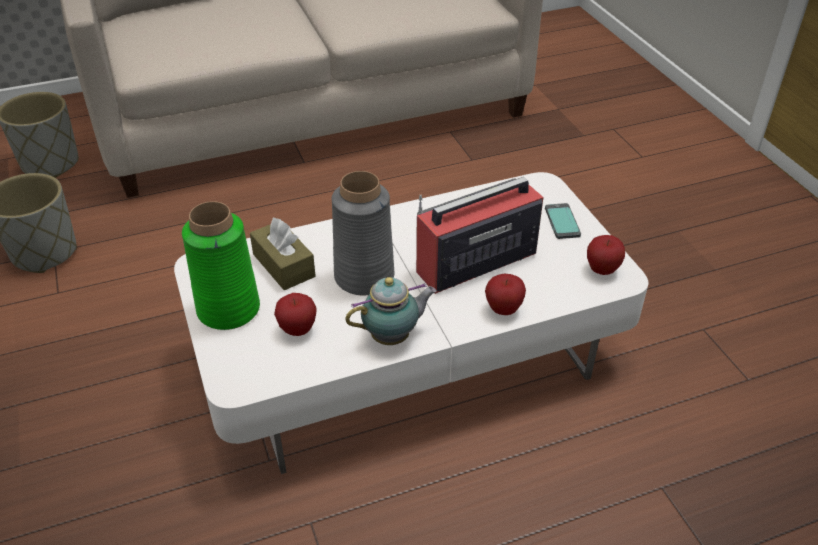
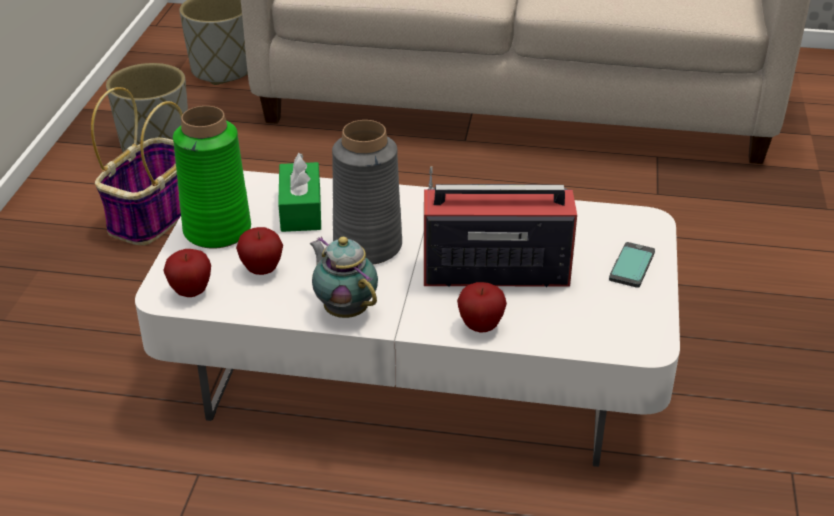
camera: 30 degrees right, 5 degrees down
brown tissue box [250,218,316,290] -> green tissue box [278,153,321,232]
teapot [345,277,437,345] -> teapot turned 135 degrees counterclockwise [310,237,378,318]
apple [587,235,625,275] -> apple moved to [163,249,211,297]
none -> basket [91,87,182,245]

